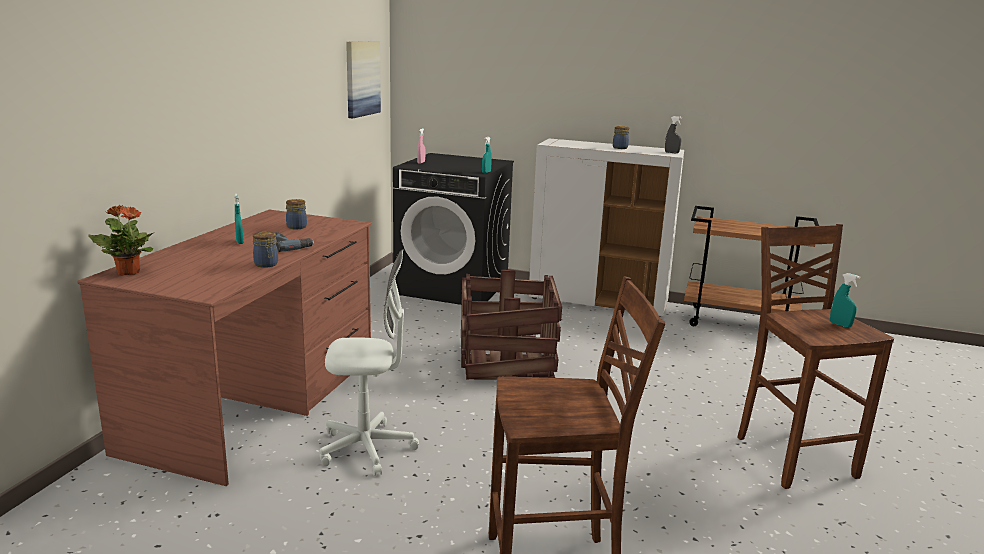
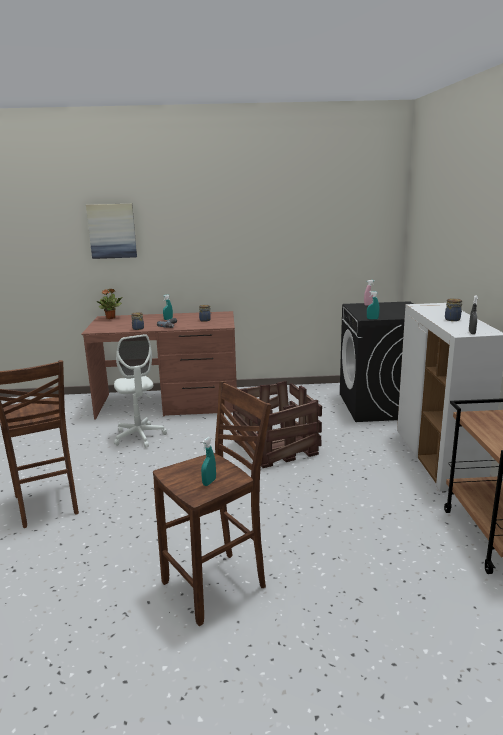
camera: 70 degrees right, 0 degrees up
picture [346,41,381,118] -> picture moved to [86,203,137,259]

